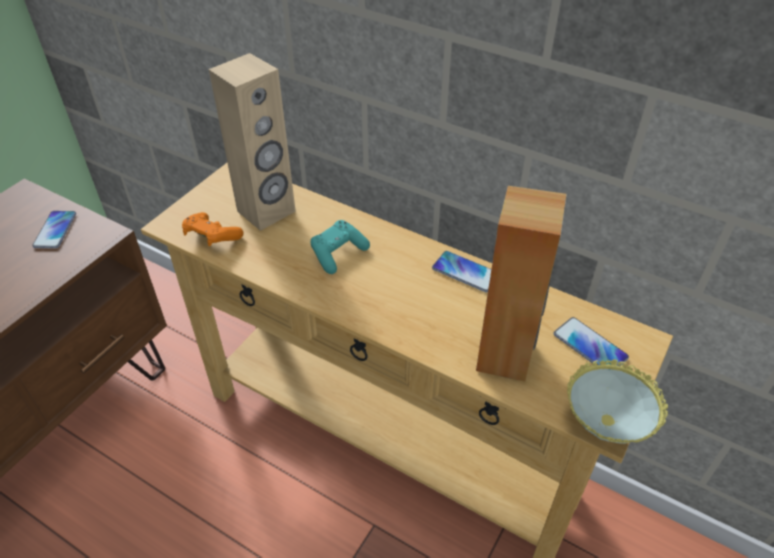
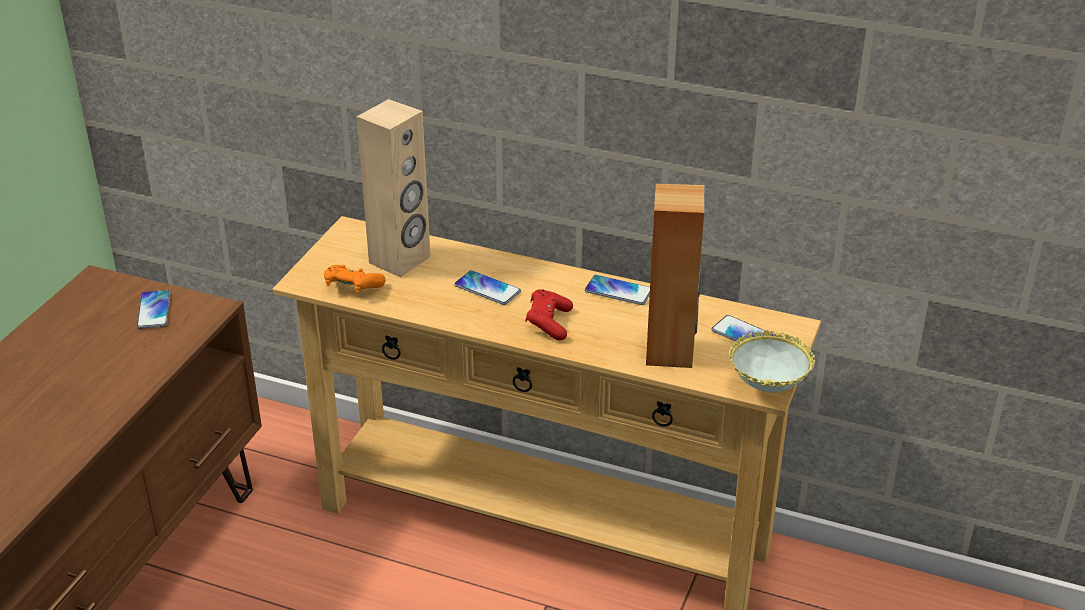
camera: 10 degrees left, 10 degrees down
turquoise game controller [310,220,370,274] -> phone [454,270,521,305]
none -> red game controller [525,289,573,340]

